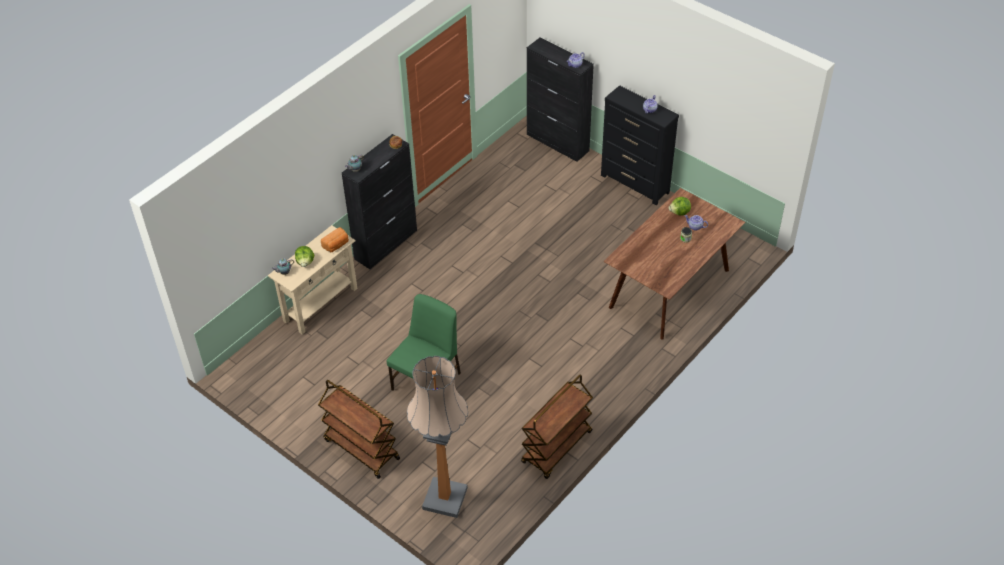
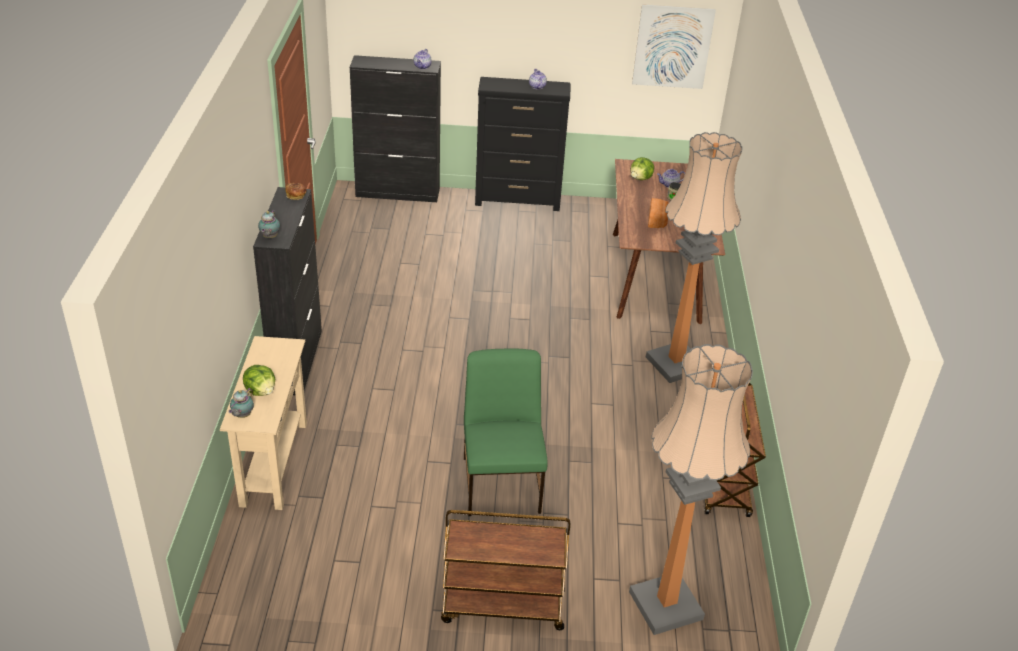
camera: 40 degrees left, 10 degrees down
bread [321,227,349,252] -> bread moved to [648,198,668,228]
none -> picture [632,4,716,89]
none -> floor lamp [646,132,743,383]

